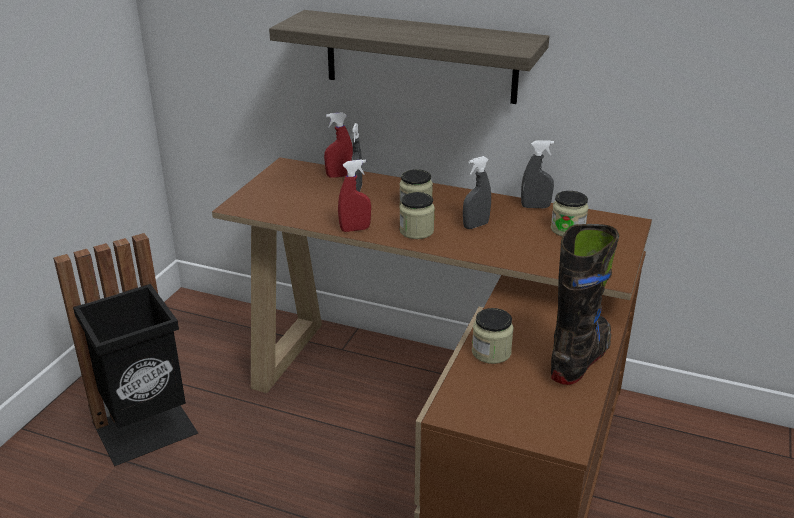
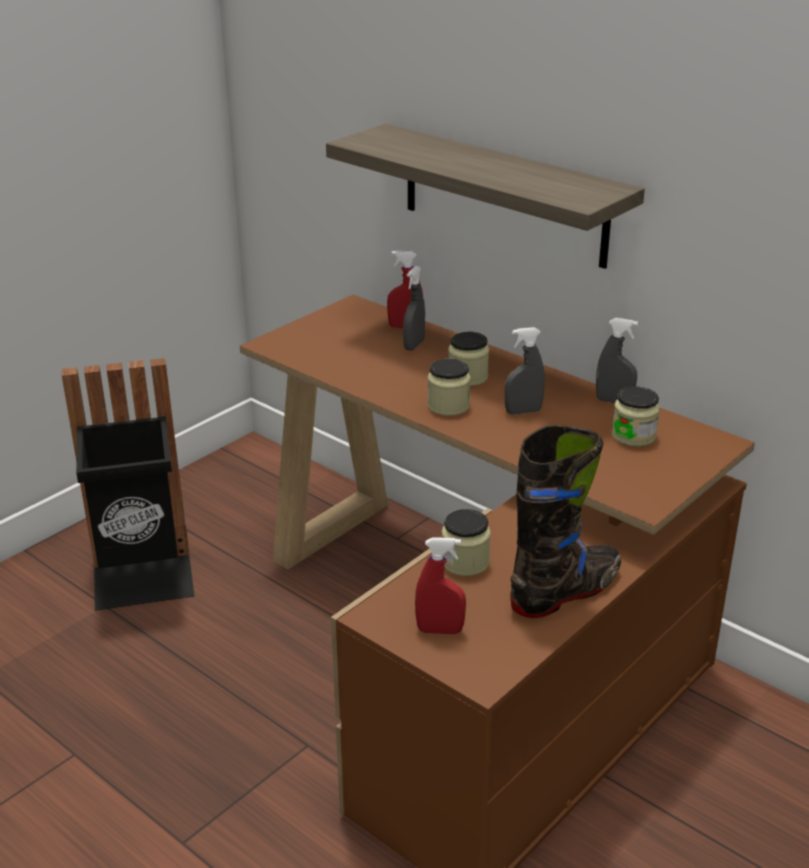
camera: 20 degrees right, 0 degrees up
red spray bottle [338,159,371,232] -> red spray bottle moved to [415,537,466,634]

